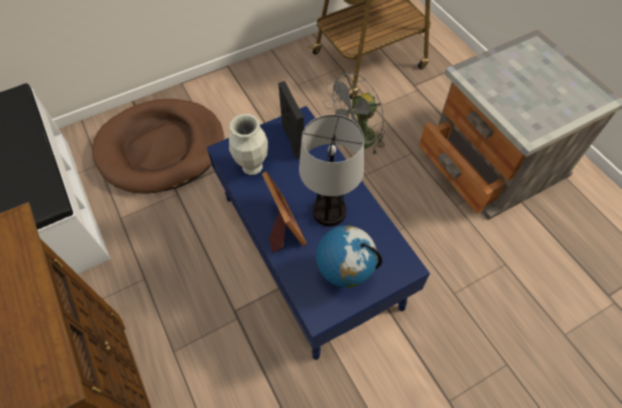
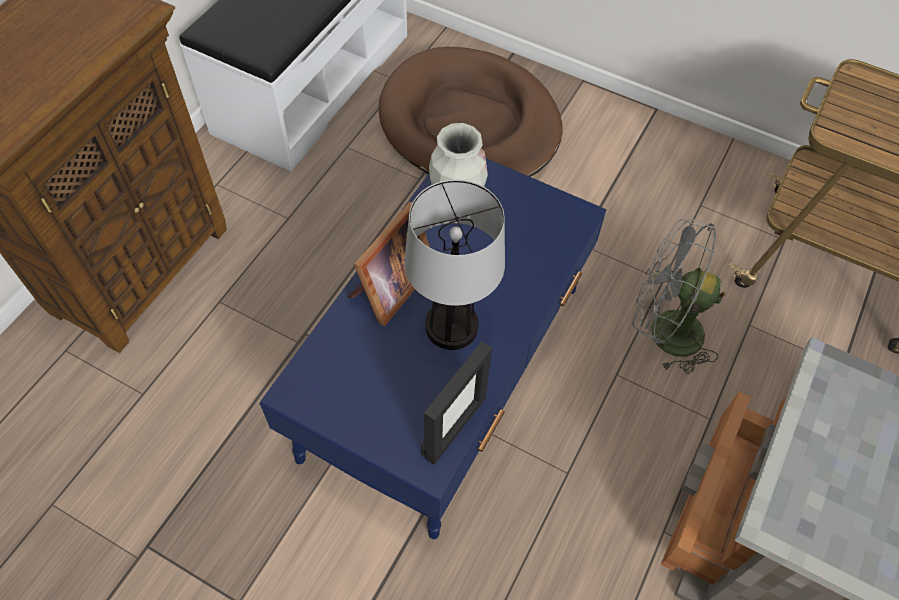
camera: 55 degrees right, 0 degrees up
picture frame [278,81,304,160] -> picture frame moved to [421,341,492,465]
globe [316,225,382,287] -> none

